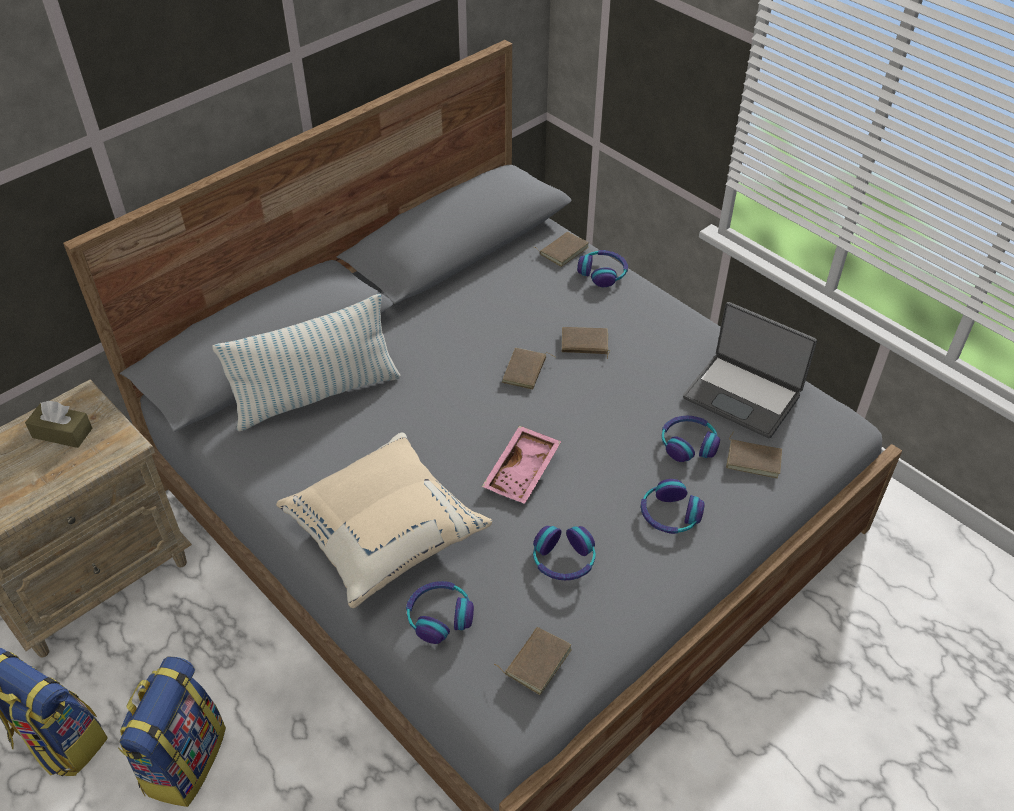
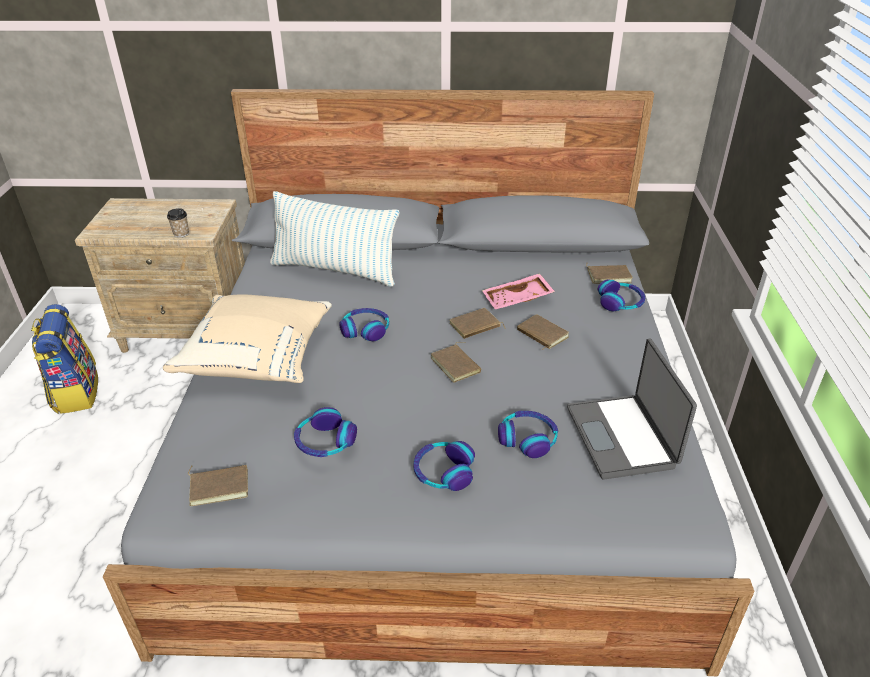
camera: 45 degrees right, 10 degrees down
brown tissue box [25,401,92,448] -> none
backpack [118,657,226,807] -> none
headphones [406,581,474,644] -> headphones moved to [339,308,389,341]
pink tray [482,426,561,504] -> pink tray moved to [482,273,555,309]
brown book [726,432,782,478] -> brown book moved to [431,342,481,383]
none -> cup [167,208,189,238]

